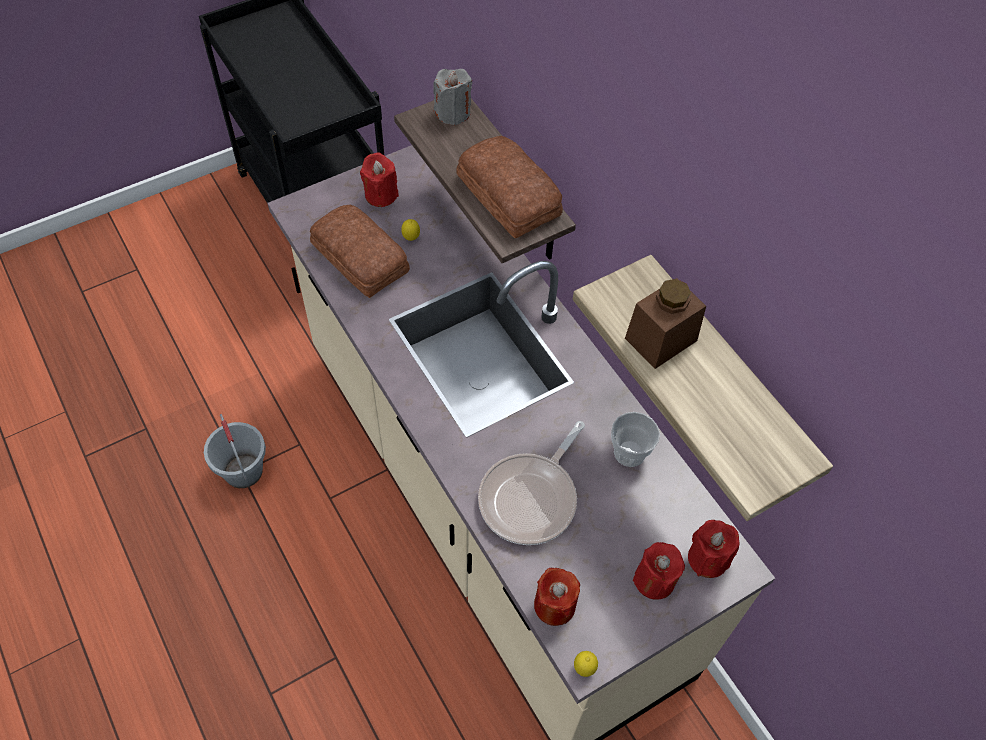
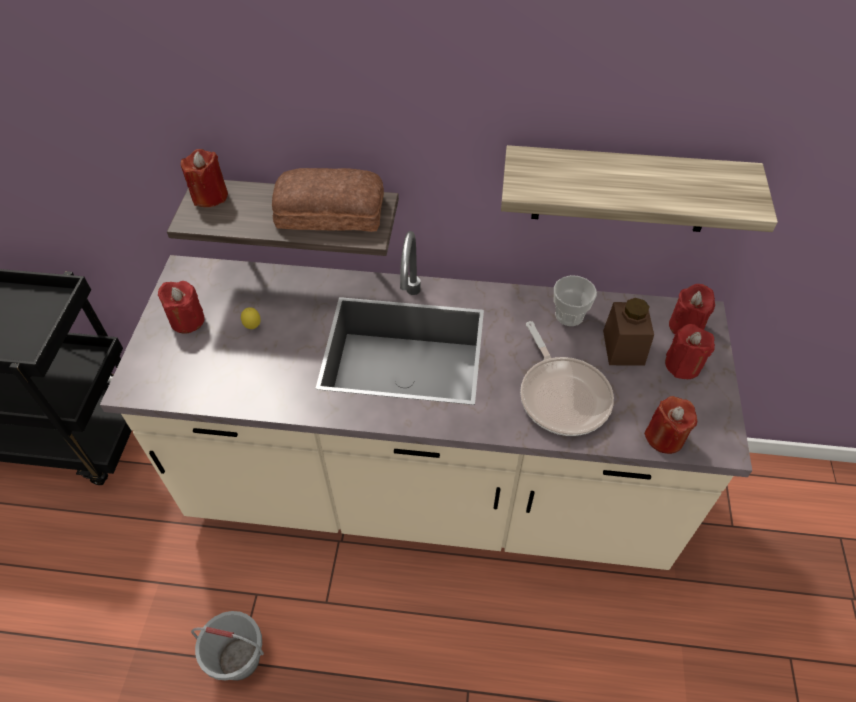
camera: 50 degrees left, 5 degrees down
bread [310,205,410,298] -> none
grey candle [433,69,472,125] -> red candle [181,149,228,207]
lemon [574,651,598,677] -> none
brown jar [625,278,706,369] -> brown jar moved to [603,298,654,366]

